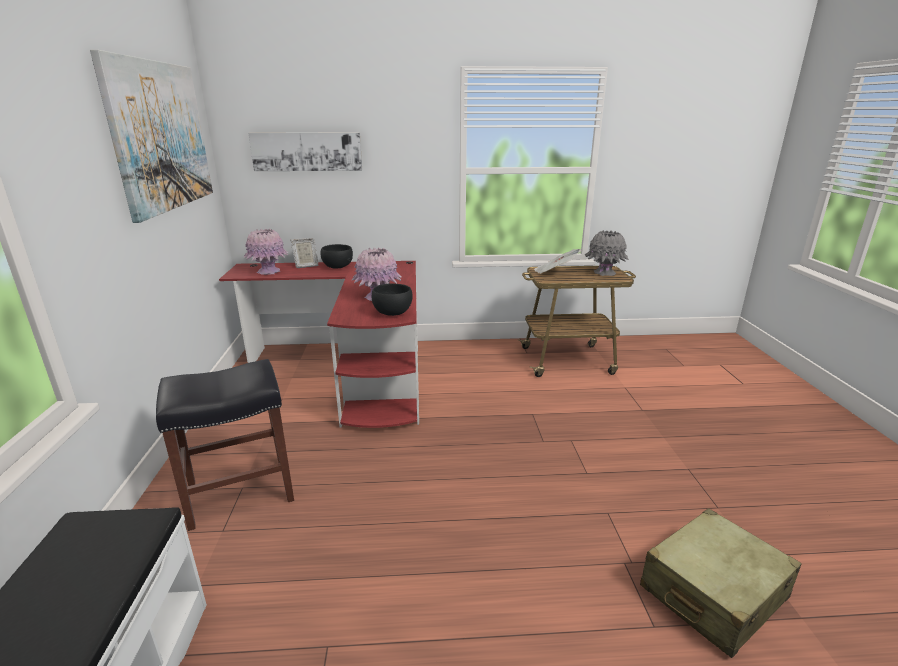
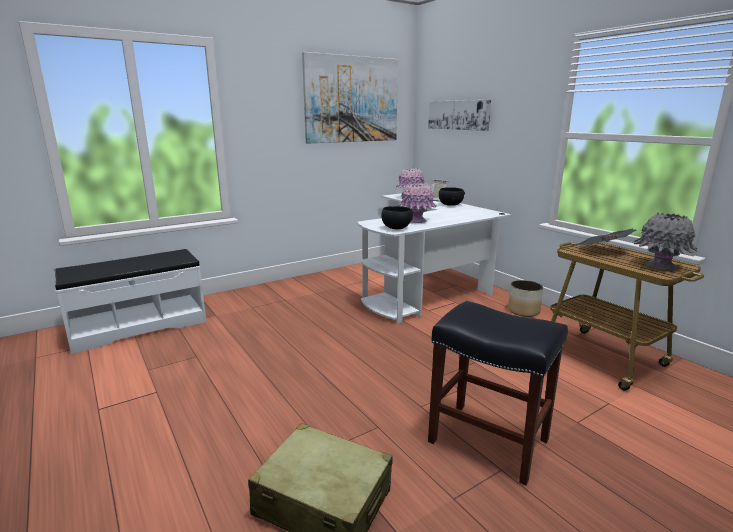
camera: 60 degrees right, 5 degrees down
black stool [156,359,294,531] -> black stool moved to [428,301,568,485]
red desk [219,261,419,428] -> white desk [357,193,511,324]
none -> planter [508,280,543,317]

